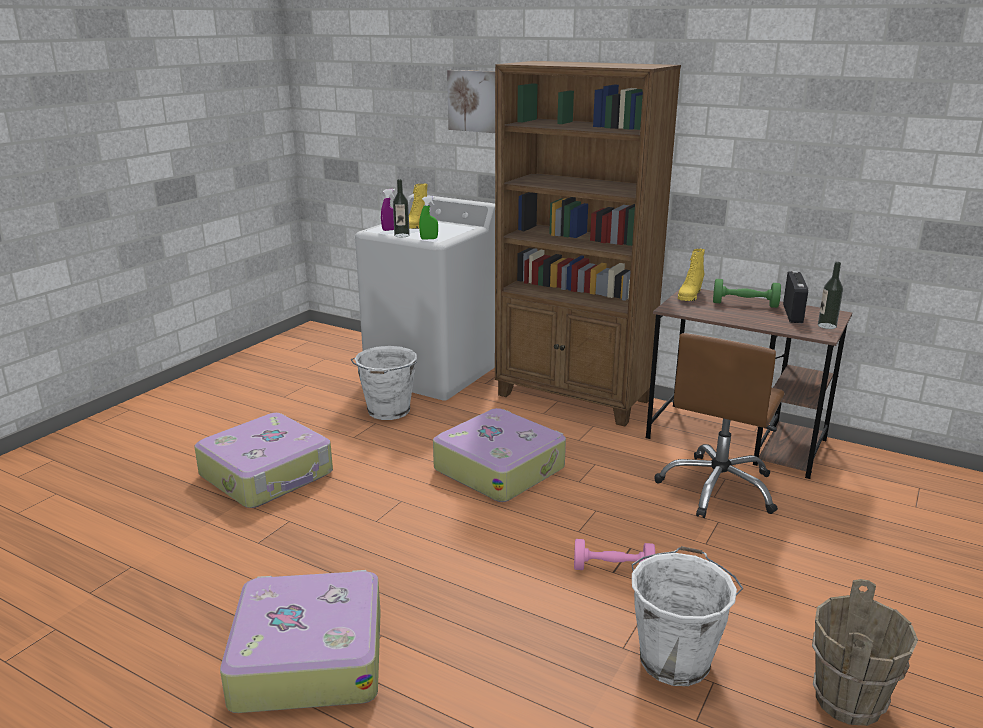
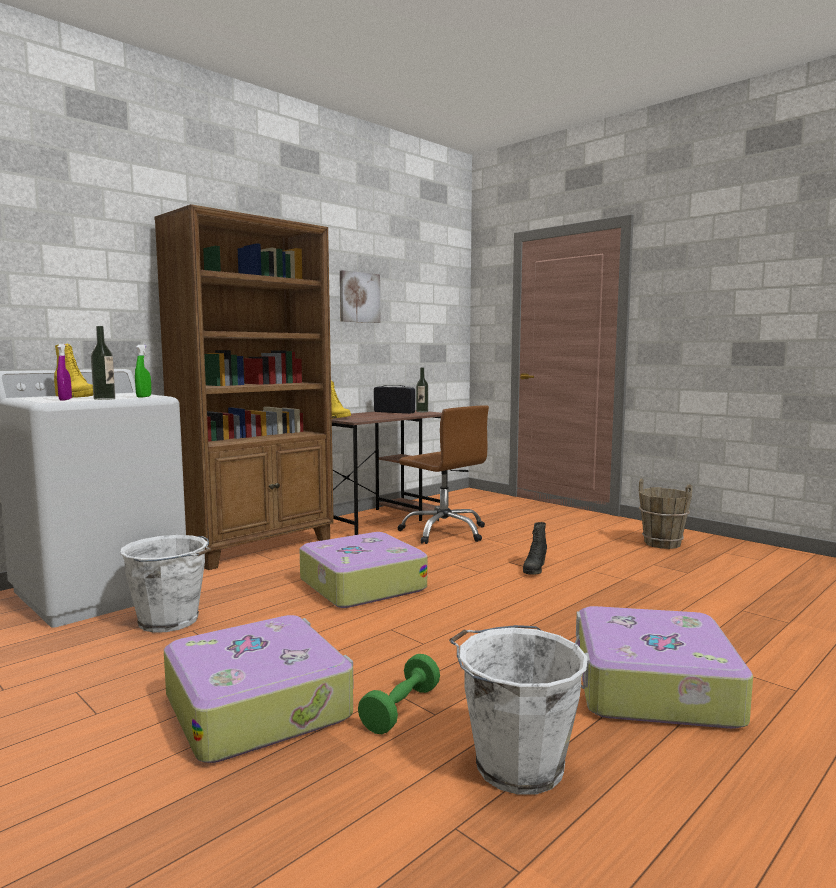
camera: 75 degrees left, 15 degrees down
picture [447,70,495,133] -> picture moved to [340,270,380,323]
pink dumbbell [574,539,655,570] -> black boot [523,522,547,575]
white bucket [631,546,743,686] -> white bucket moved to [449,625,588,795]
green dumbbell [713,279,781,308] -> green dumbbell moved to [358,654,440,734]

